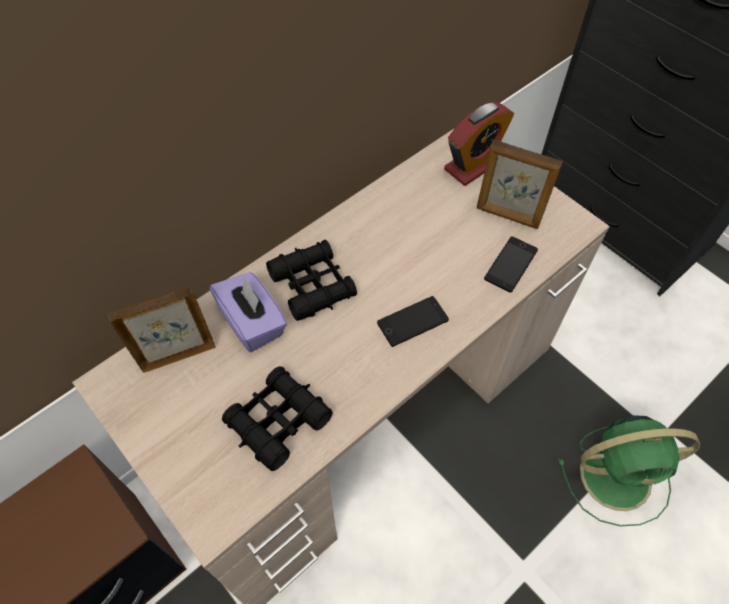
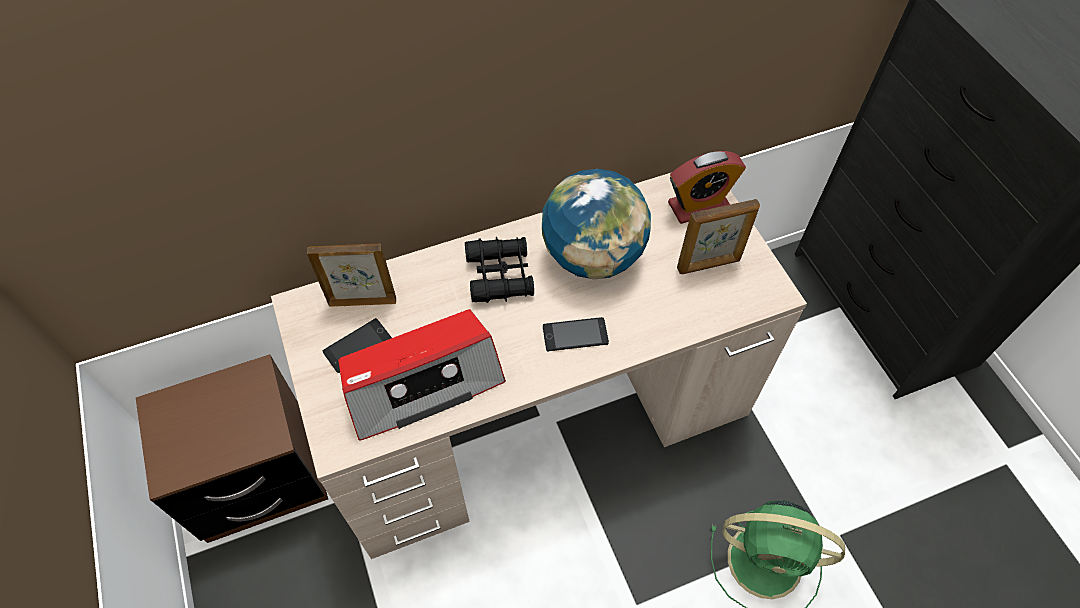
camera: 20 degrees right, 0 degrees up
purple tissue box [209,272,287,352] -> none
black binoculars [222,366,333,471] -> radio [338,309,506,441]
picture frame [477,140,563,229] -> picture frame turned 60 degrees counterclockwise [677,199,760,274]
phone [484,236,538,293] -> phone moved to [323,318,392,373]
none -> globe [542,169,651,279]

